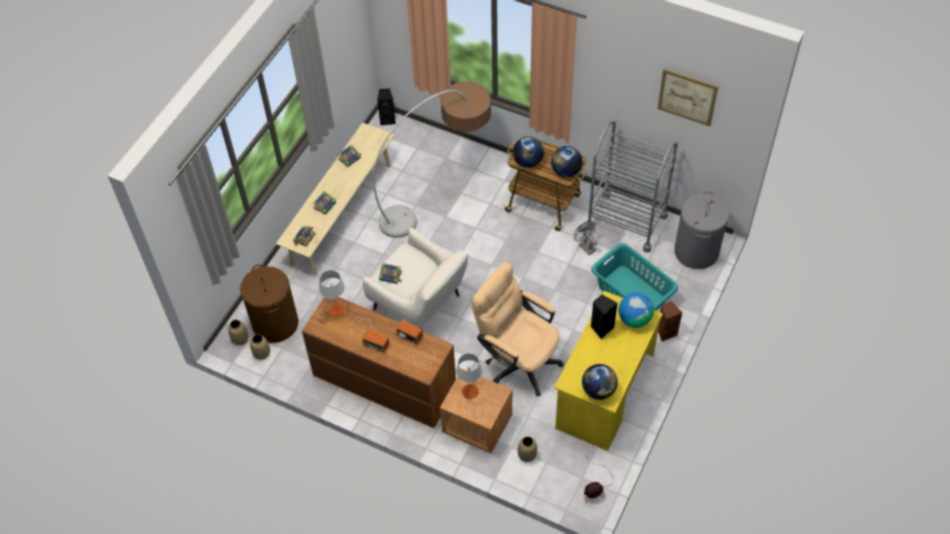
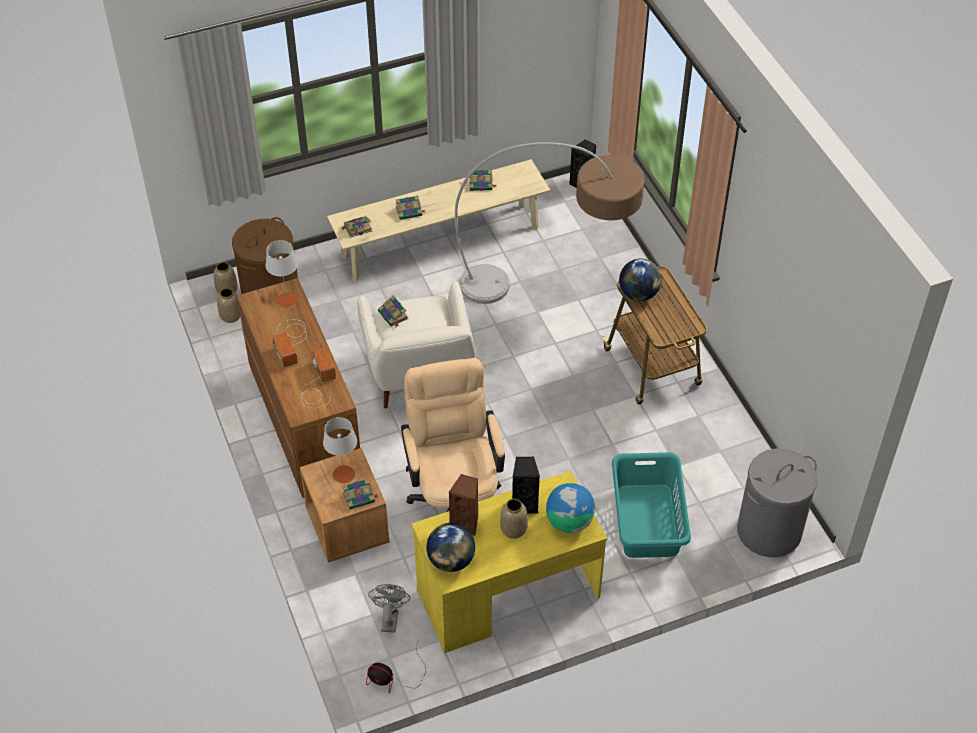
camera: 40 degrees right, 5 degrees down
vase [518,436,537,462] -> vase moved to [500,499,528,539]
globe [551,146,582,177] -> none
grey fan [574,221,597,255] -> grey fan moved to [368,584,410,633]
grey cart [585,121,678,253] -> none
picture [657,69,719,126] -> none
brown speaker [658,301,682,342] -> brown speaker moved to [448,474,478,536]
none -> book [342,478,378,510]

